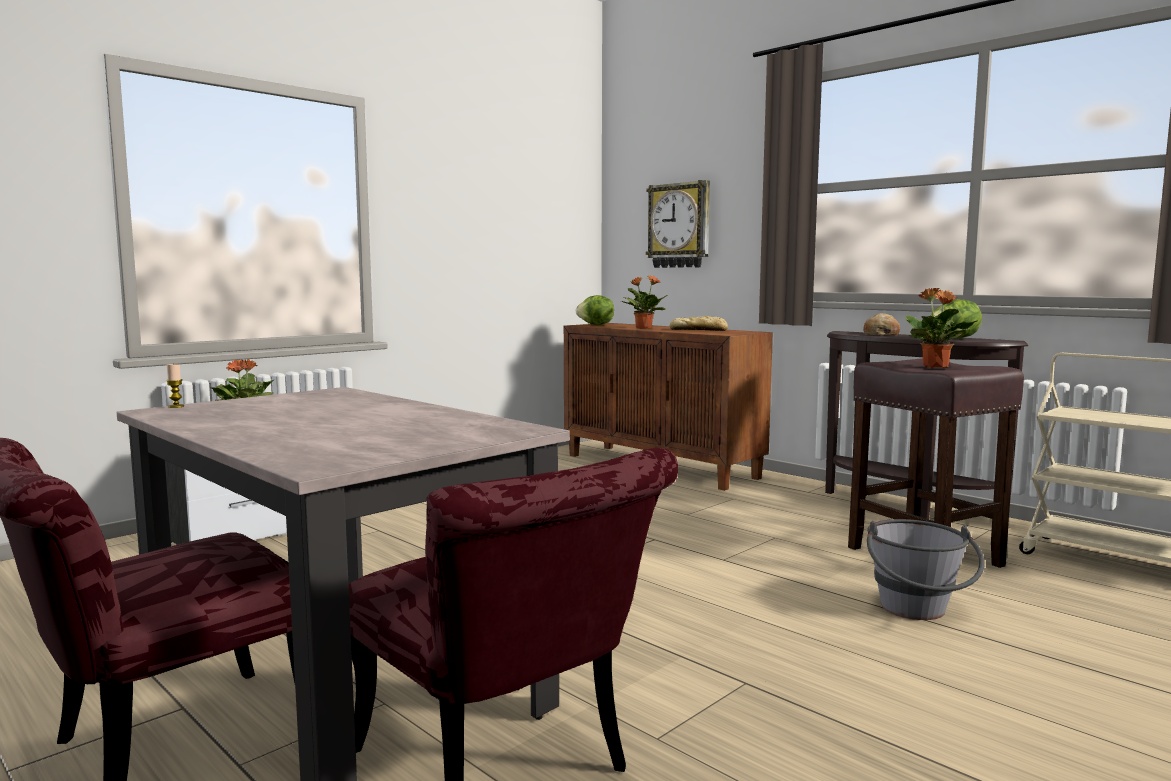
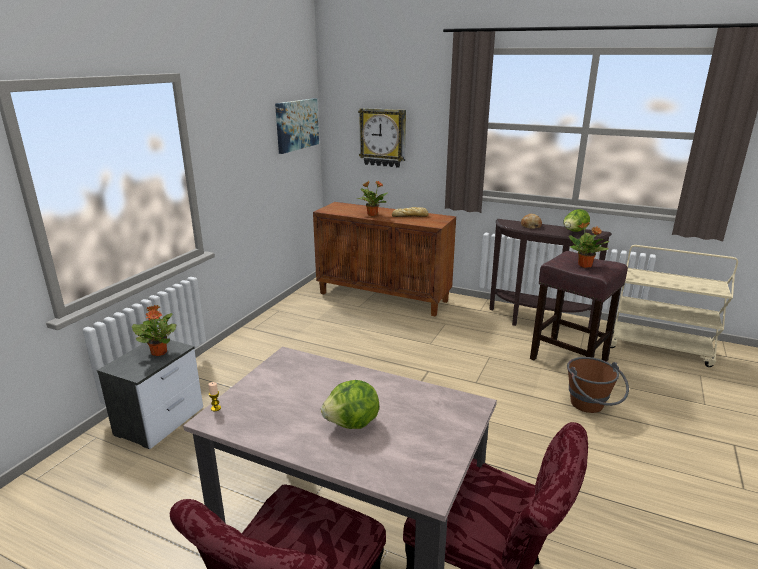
camera: 20 degrees left, 15 degrees up
lettuce [576,295,614,325] -> lettuce moved to [321,380,379,429]
grey bucket [867,519,985,620] -> brown bucket [567,357,629,413]
none -> picture [275,98,319,154]

